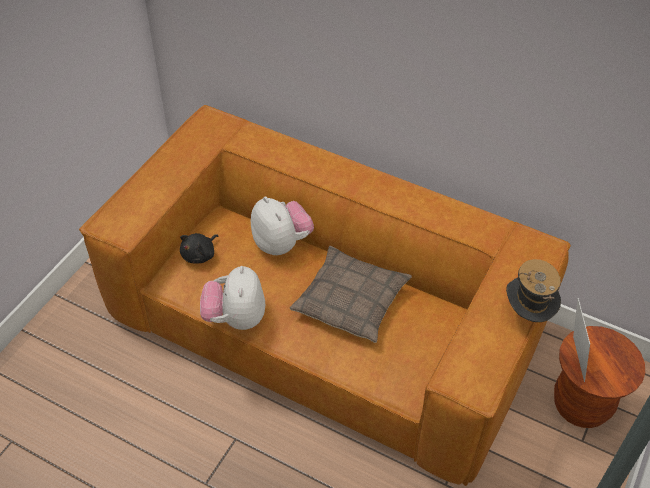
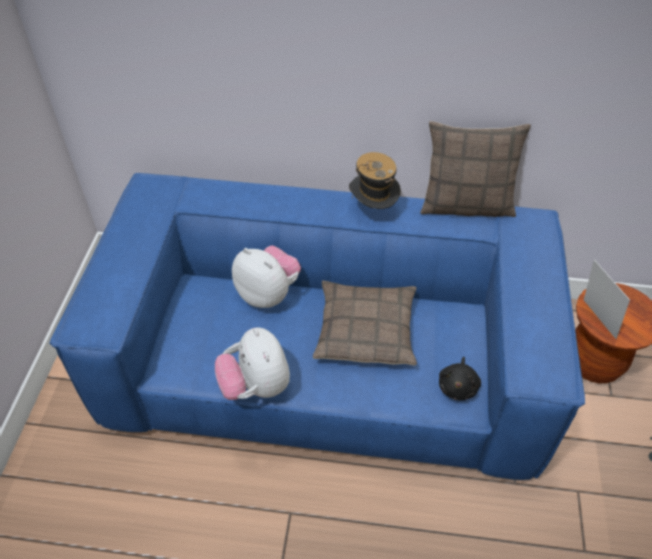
camera: 20 degrees left, 0 degrees up
brown sofa [79,105,571,486] -> blue sofa [49,173,585,480]
black plush toy [180,233,218,263] -> black plush toy moved to [439,357,481,401]
hat [506,259,561,322] -> hat moved to [349,152,401,209]
none -> pillow [420,121,531,217]

